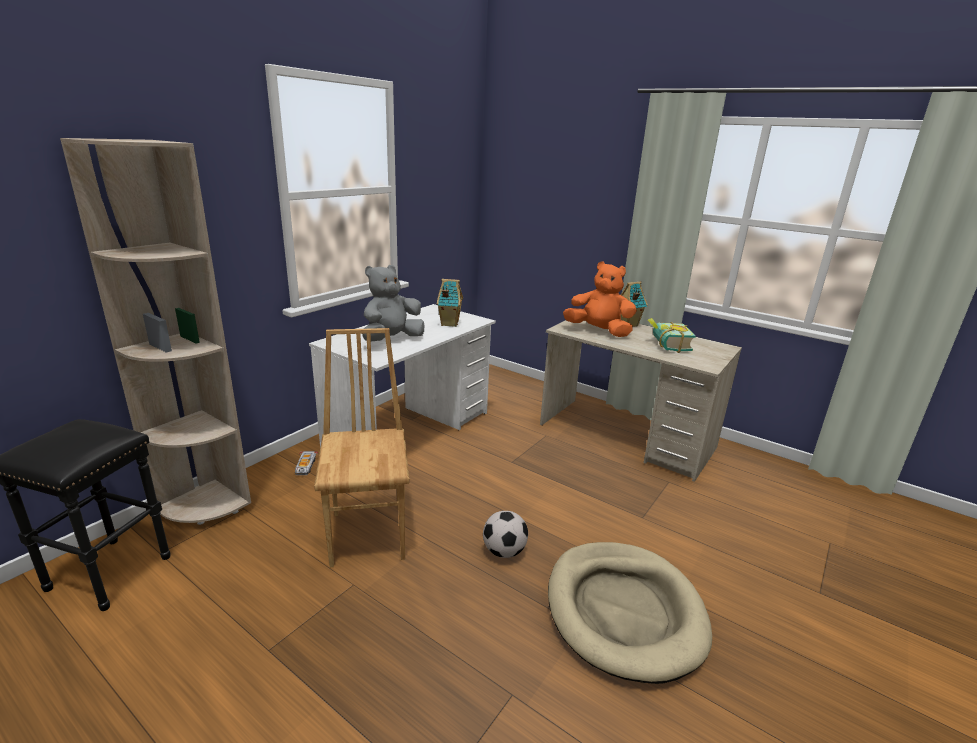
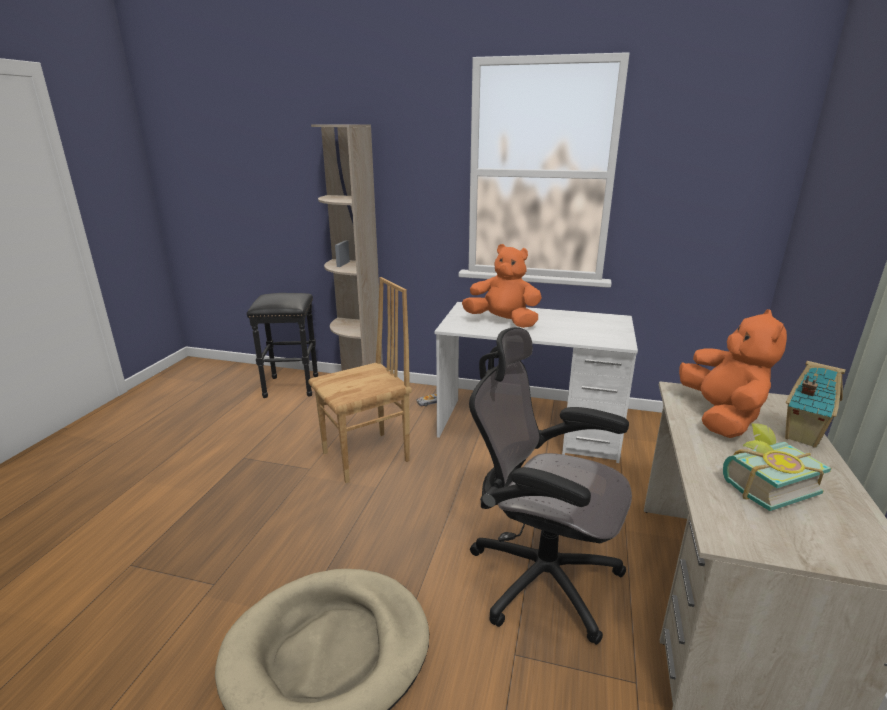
camera: 70 degrees right, 0 degrees up
grey plush toy [362,265,424,341] -> orange plush toy [462,244,542,328]
toy house [437,279,463,327] -> none
football [483,511,528,558] -> none
none -> office chair [469,327,632,645]

